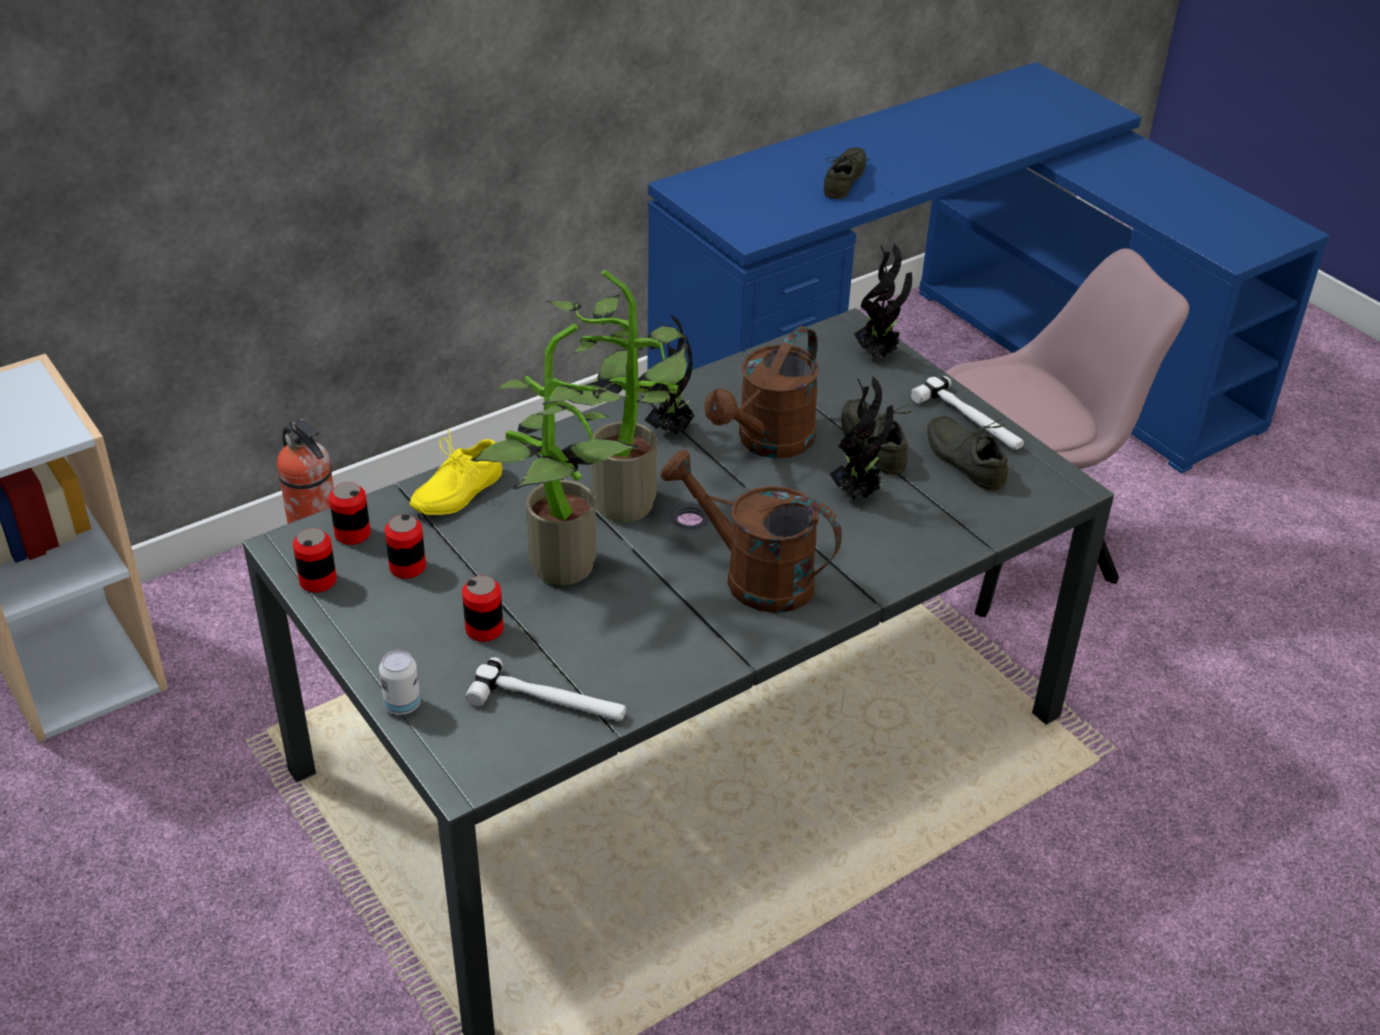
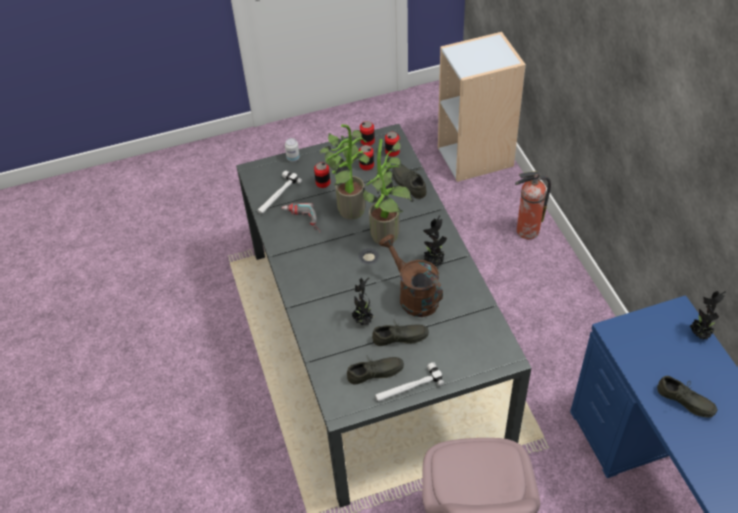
camera: 110 degrees right, 10 degrees up
yellow shoe [409,429,502,515] -> grey shoe [392,164,427,199]
brown watering can [660,450,842,613] -> none
potted plant [854,244,912,357] -> potted plant moved to [689,291,726,340]
none -> power drill [282,203,321,232]

